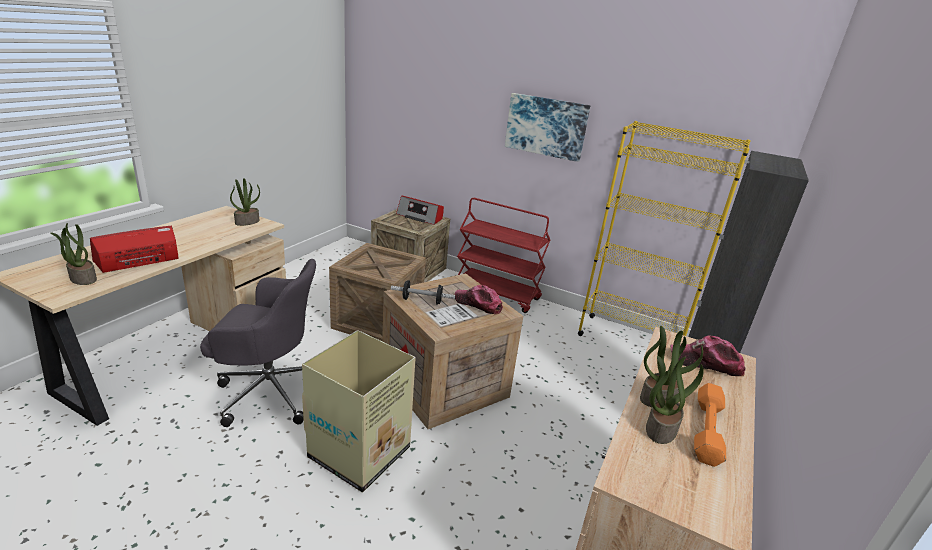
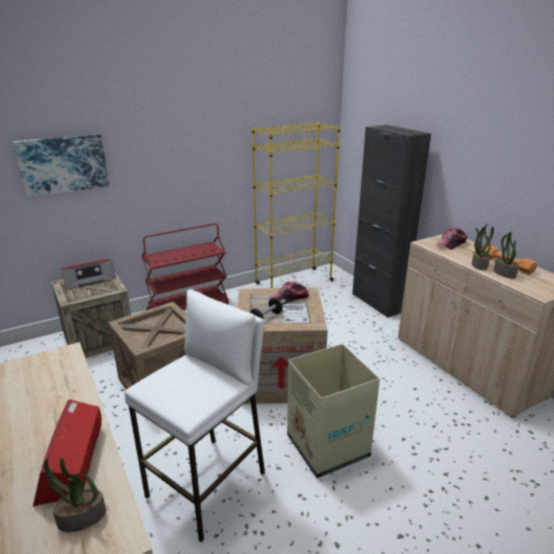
camera: 55 degrees left, 0 degrees up
grey office chair [200,259,316,427] -> white stool [125,289,265,543]
potted plant [230,178,260,226] -> none
picture [505,93,590,162] -> picture moved to [13,134,109,197]

